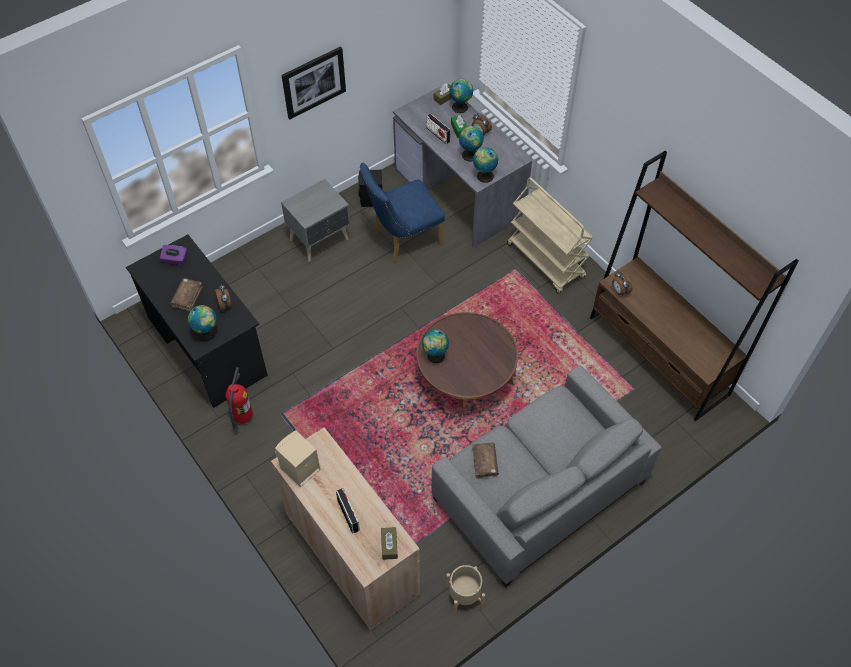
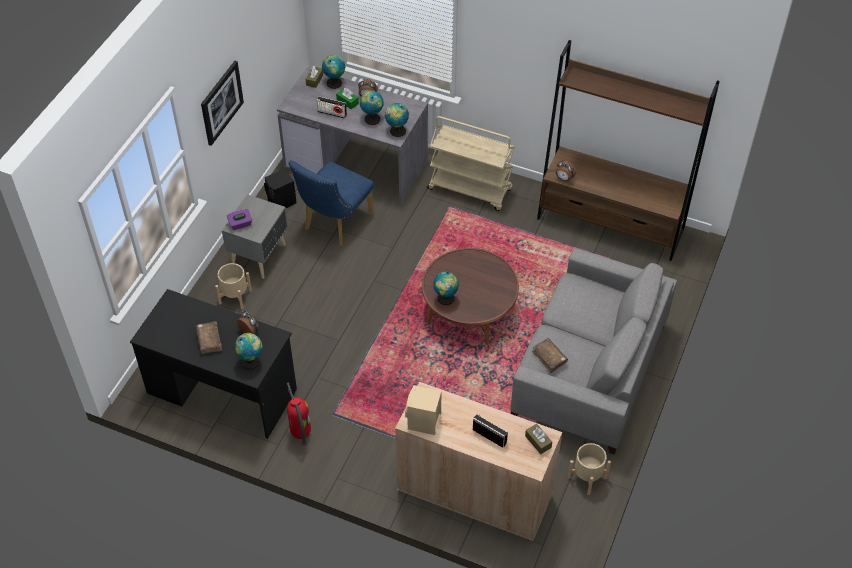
camera: 30 degrees left, 5 degrees down
purple tissue box [160,245,187,265] -> purple tissue box moved to [227,209,252,230]
none -> beige planter [215,263,252,309]

